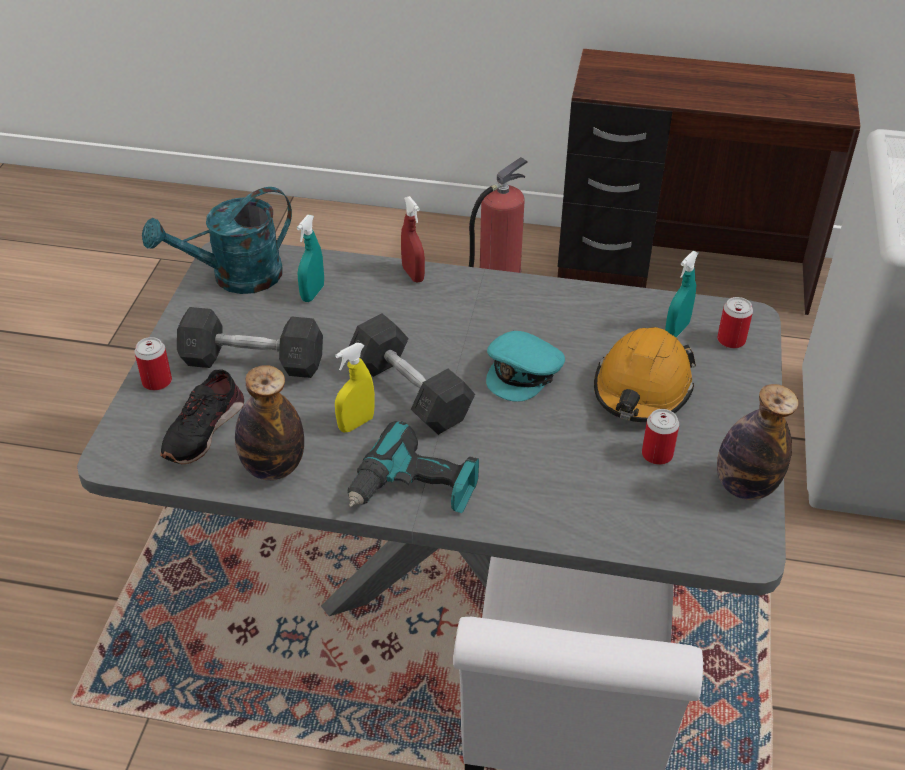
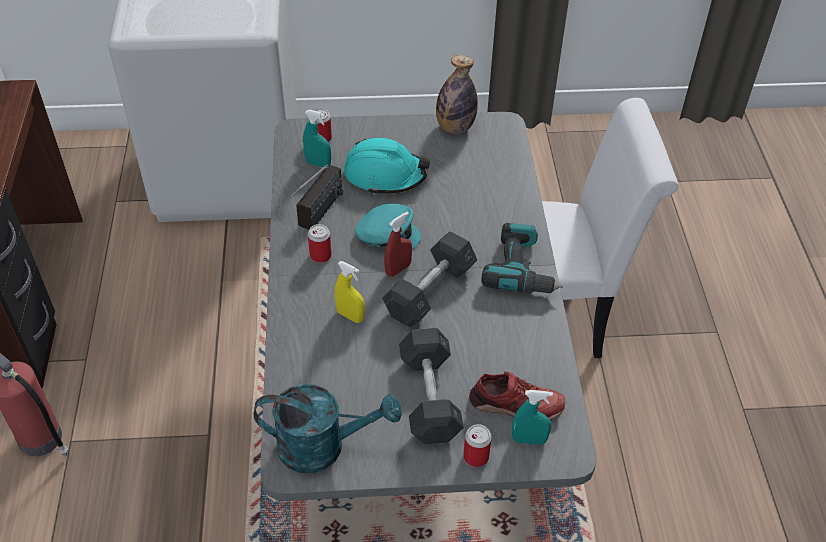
camera: 105 degrees left, 5 degrees up
turquoise watering can [142,187,292,294] -> turquoise watering can turned 45 degrees counterclockwise [253,384,402,473]
black shoe [160,369,244,464] -> red shoe [469,372,565,421]
bottle [235,365,304,481] -> none
turquoise spray bottle [297,215,324,302] -> turquoise spray bottle moved to [512,390,553,445]
yellow spray bottle [335,343,375,433] -> yellow spray bottle moved to [335,261,365,323]
red spray bottle [401,196,425,283] -> red spray bottle moved to [384,212,412,277]
orange hard hat [594,327,696,422] -> turquoise hard hat [344,138,430,195]
can [642,409,679,465] -> can moved to [308,224,332,263]
none -> radio [277,165,343,230]

